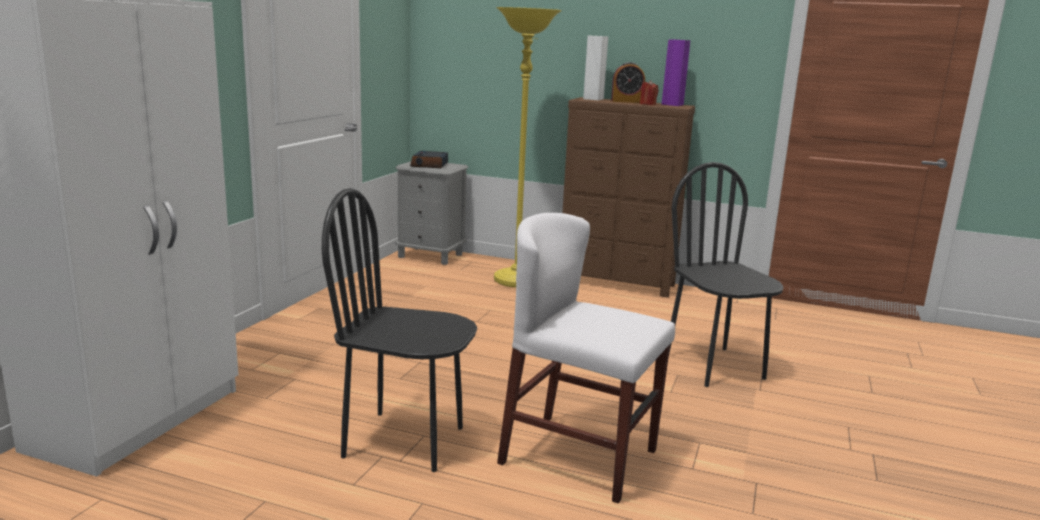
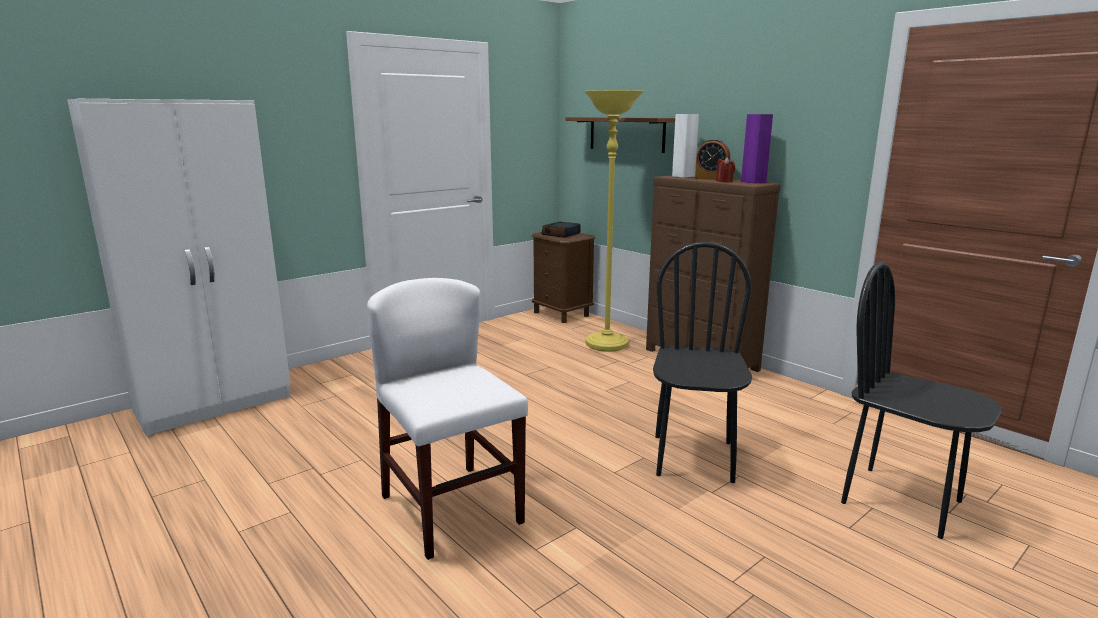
camera: 30 degrees right, 0 degrees up
black chair [322,188,477,472] -> black chair moved to [841,262,1001,539]
grey nightstand [395,161,469,265] -> brown nightstand [532,232,595,323]
none -> brown shelf [566,117,675,153]

